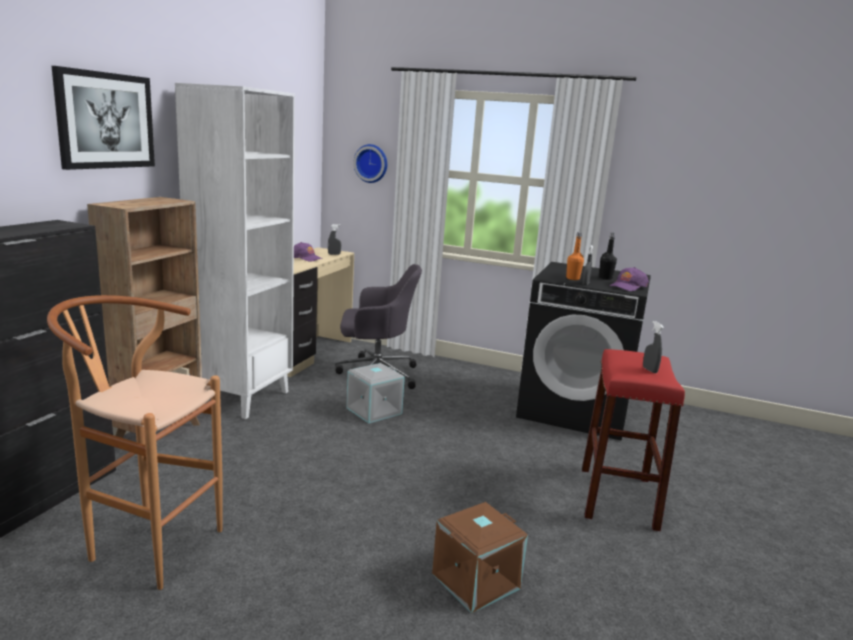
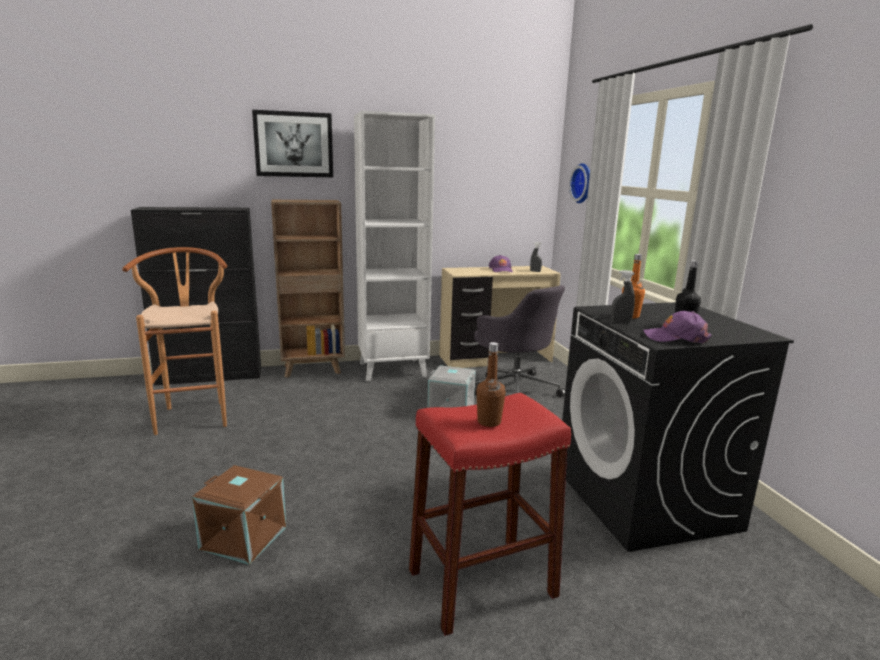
camera: 55 degrees right, 0 degrees up
grey spray bottle [643,321,664,373] -> brown bottle [476,342,506,427]

